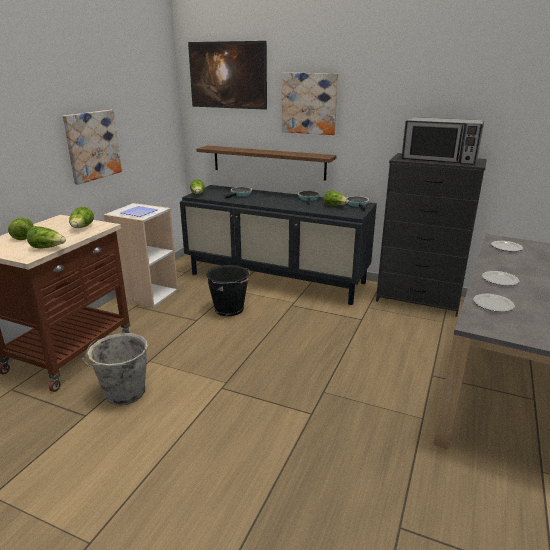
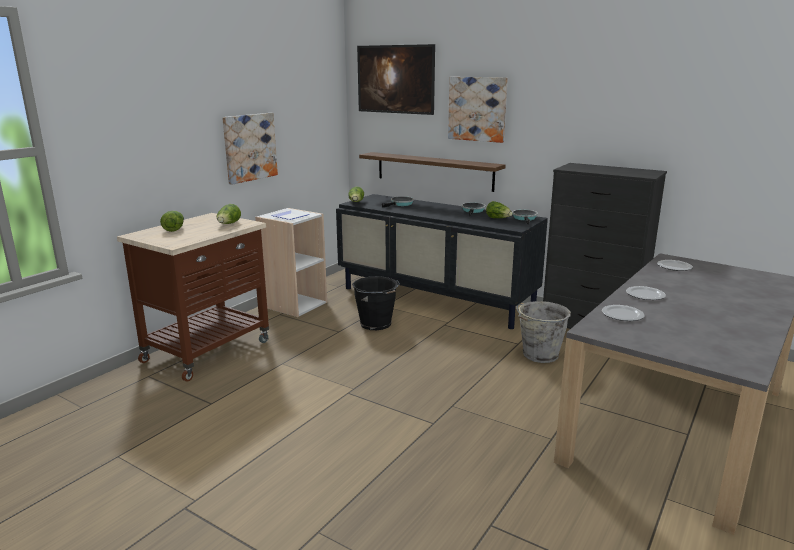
camera: 10 degrees right, 5 degrees down
lettuce [27,226,66,249] -> none
grey bucket [81,333,148,406] -> grey bucket moved to [516,301,571,363]
microwave [402,117,484,165] -> none

